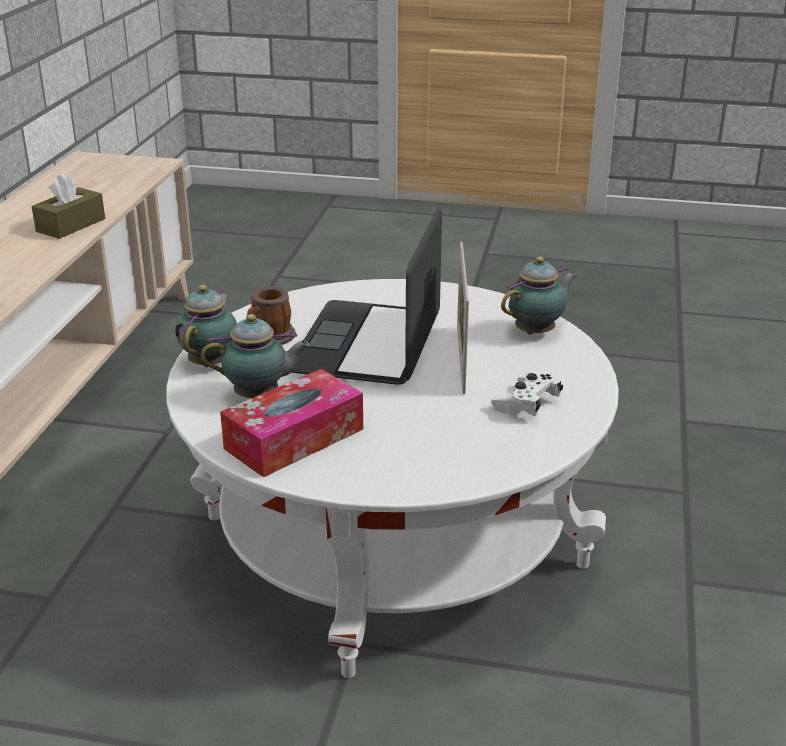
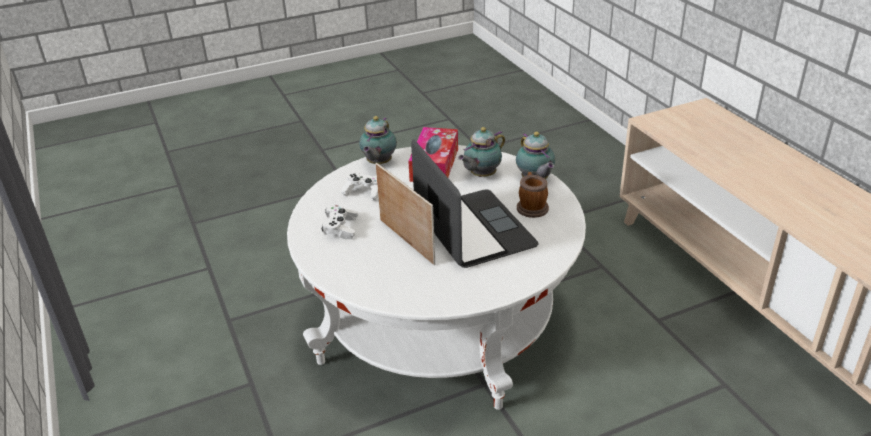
camera: 145 degrees right, 5 degrees up
brown tissue box [32,173,105,239] -> none
teapot [501,257,576,334] -> teapot moved to [359,116,397,165]
none -> white game controller [341,171,378,201]

